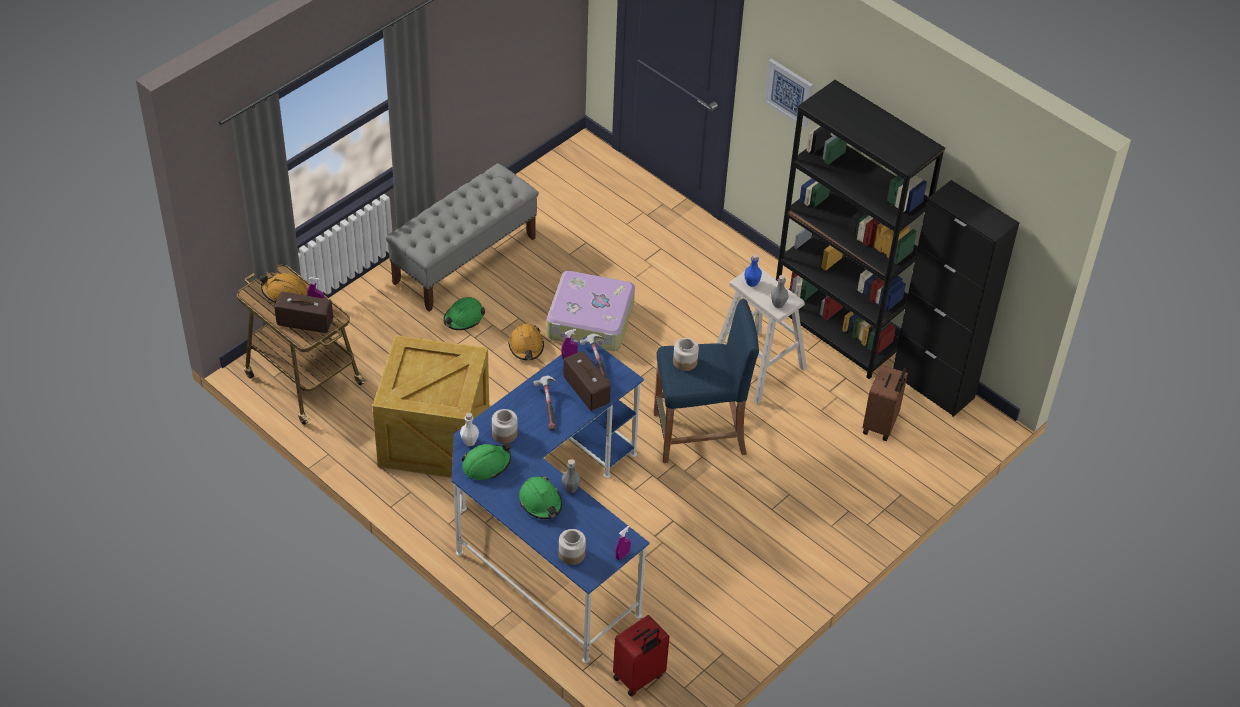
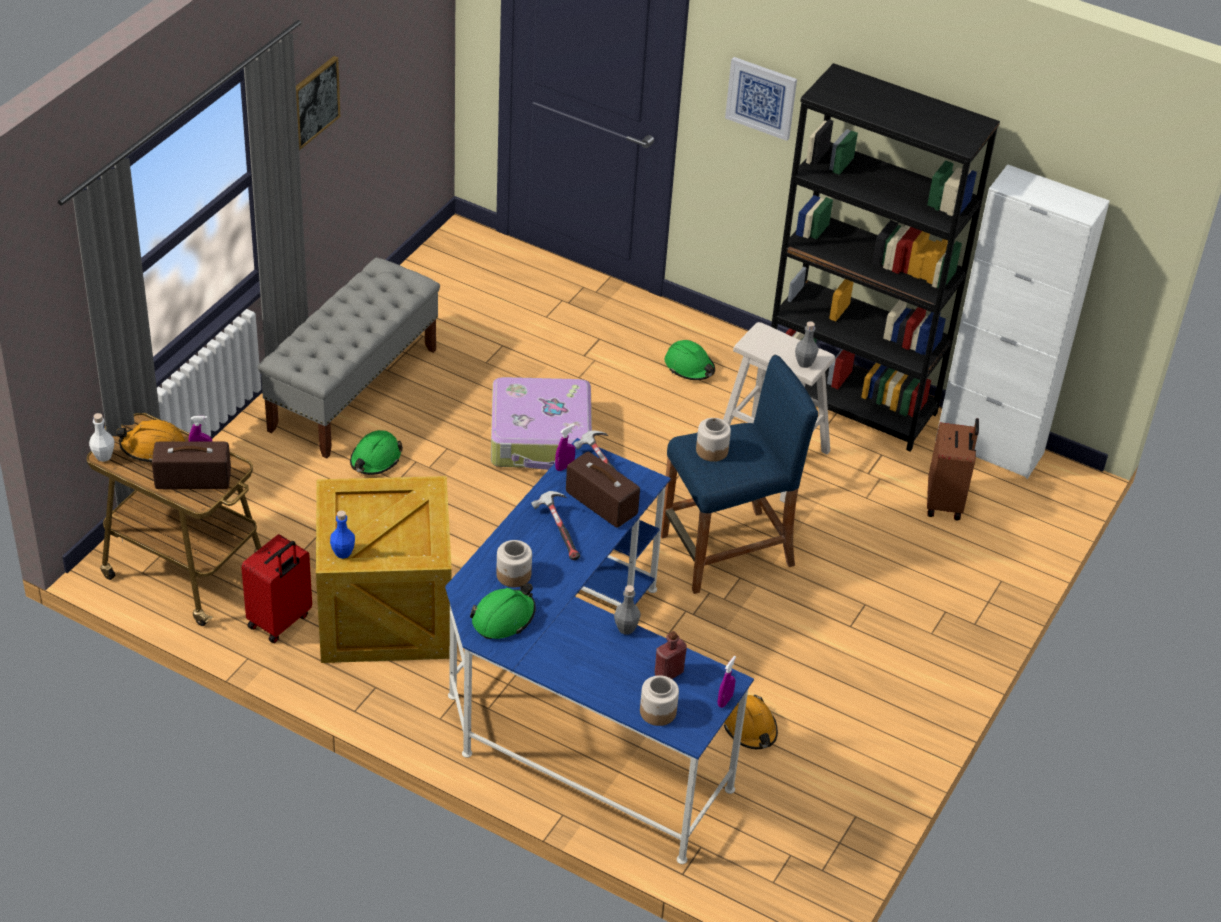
camera: 15 degrees left, 5 degrees down
white bottle [460,412,479,446] -> white bottle moved to [89,413,115,462]
orange hard hat [508,324,544,360] -> orange hard hat moved to [724,695,778,749]
green hard hat [519,476,562,519] -> green hard hat moved to [665,340,715,380]
red suitcase [613,615,670,697] -> red suitcase moved to [241,534,312,643]
blue bottle [744,254,762,287] -> blue bottle moved to [330,510,355,559]
black cabinet [893,180,1019,417] -> white cabinet [935,164,1110,479]
none -> picture [296,56,340,150]
none -> red bottle [655,631,687,679]

